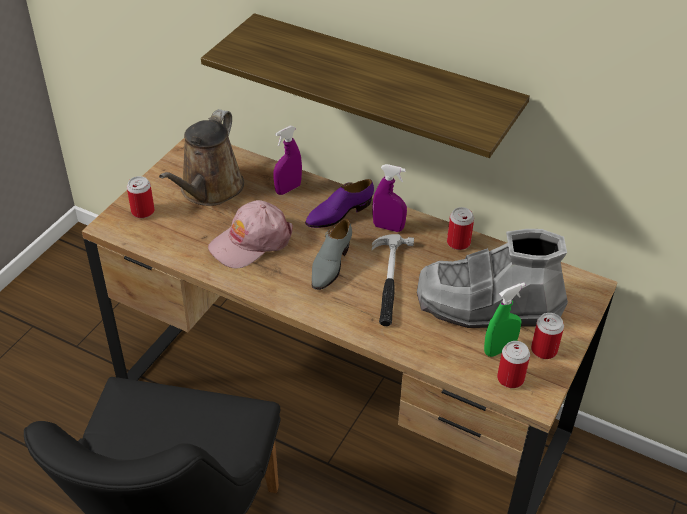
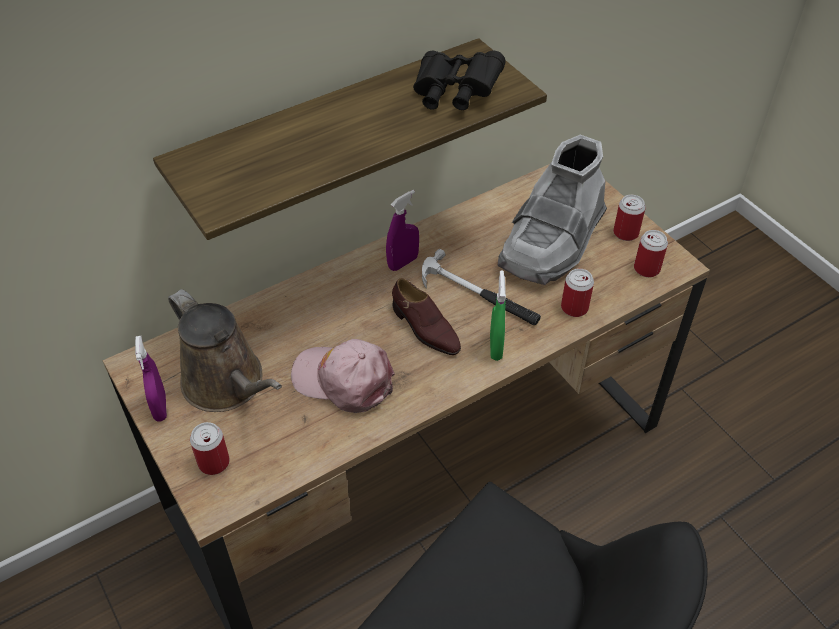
camera: 60 degrees left, 5 degrees up
pink cap [208,200,293,269] -> pink cap turned 120 degrees clockwise [291,339,395,413]
purple spray bottle [274,126,302,195] -> purple spray bottle moved to [135,336,167,422]
purple shoe [305,179,374,228] -> none
grey shoe [312,219,352,290] -> brown shoe [392,278,461,355]
can [447,207,474,250] -> can moved to [561,268,594,317]
green spray bottle [484,283,525,357] -> green spray bottle moved to [490,270,506,361]
none -> black binoculars [413,50,506,110]

